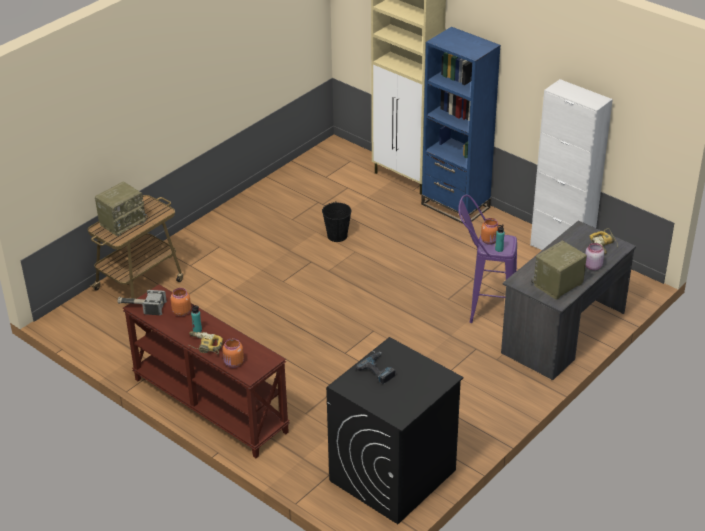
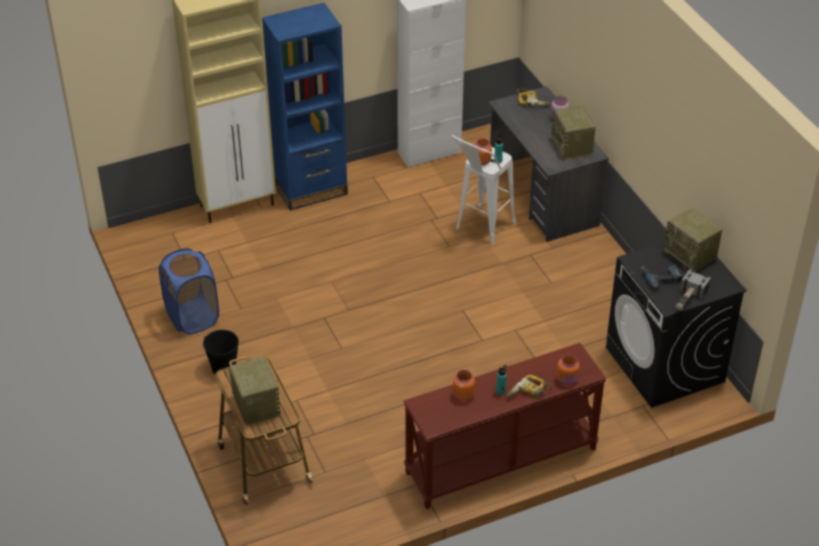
camera: 65 degrees left, 5 degrees up
hammer [118,290,167,315] -> hammer moved to [675,269,710,310]
black bucket [322,201,351,242] -> black bucket moved to [203,330,239,377]
purple stool [458,195,517,323] -> white stool [451,135,516,245]
none -> blue laundry basket [159,248,219,335]
none -> radio [664,208,723,272]

